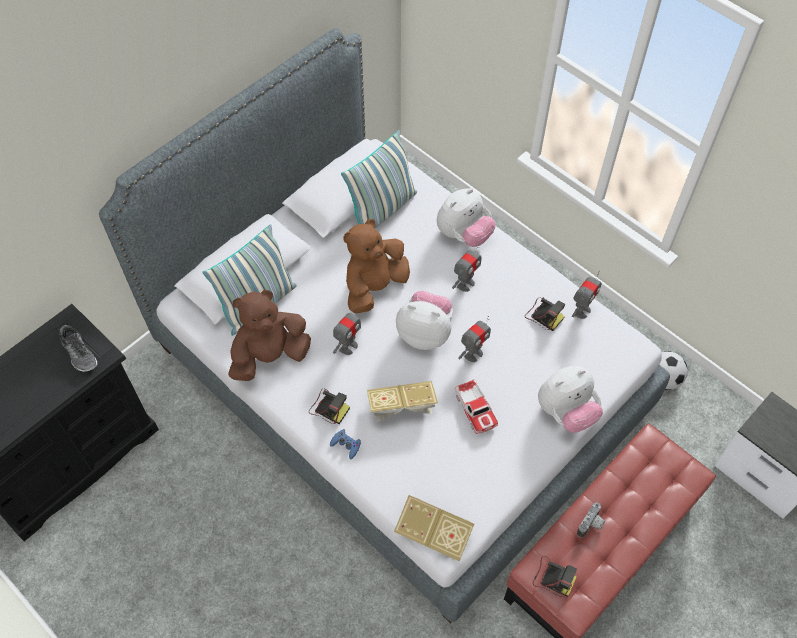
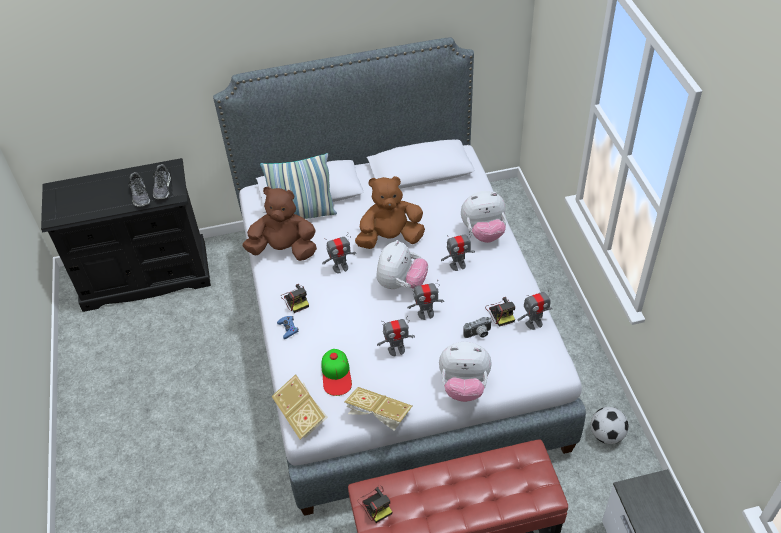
camera: 35 degrees right, 10 degrees down
pillow [341,130,417,229] -> none
book [367,381,438,422] -> book moved to [344,387,412,430]
plush toy [396,291,453,350] -> plush toy turned 60 degrees clockwise [377,240,428,289]
toy car [455,379,498,434] -> toy robot [377,316,415,356]
camera [577,502,605,538] -> camera moved to [463,317,492,338]
none -> shoe [128,172,150,206]
none -> cap [321,349,352,396]

